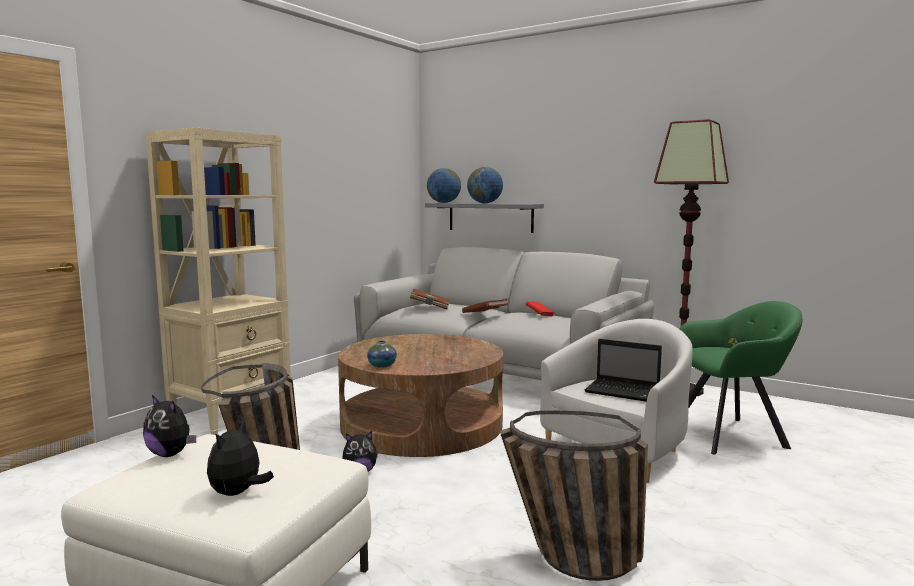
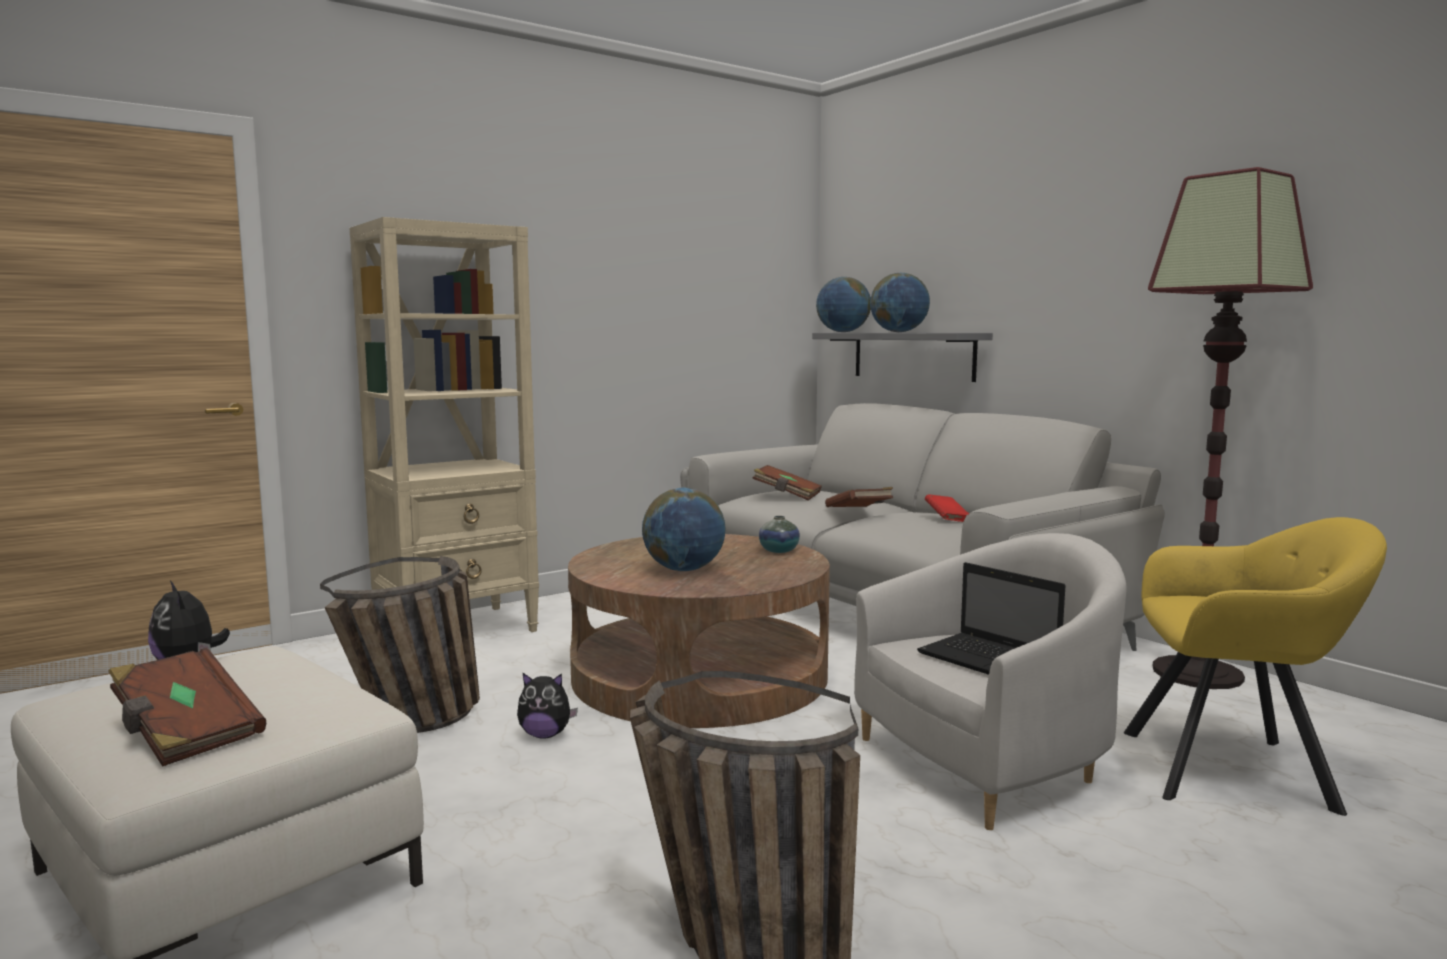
camera: 20 degrees right, 0 degrees up
plush toy [207,419,274,496] -> brown book [108,648,266,767]
vase [367,341,397,368] -> vase moved to [759,516,800,553]
green armchair [680,301,803,454] -> yellow armchair [1124,517,1387,816]
none -> globe [642,488,726,571]

